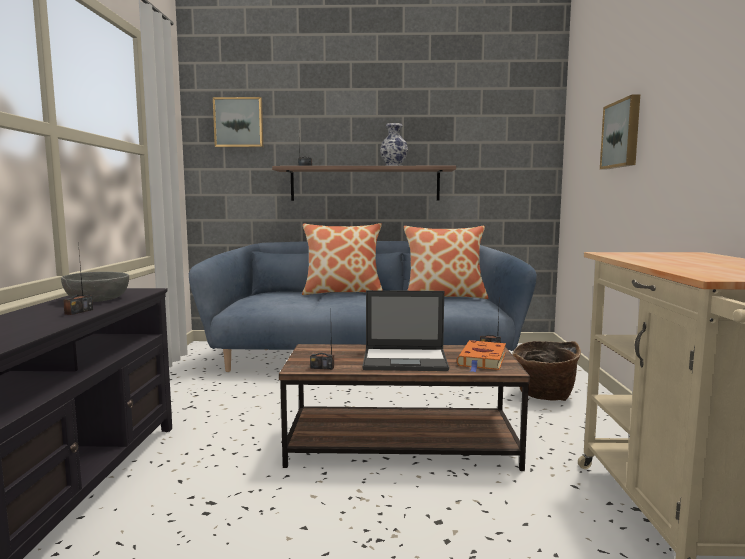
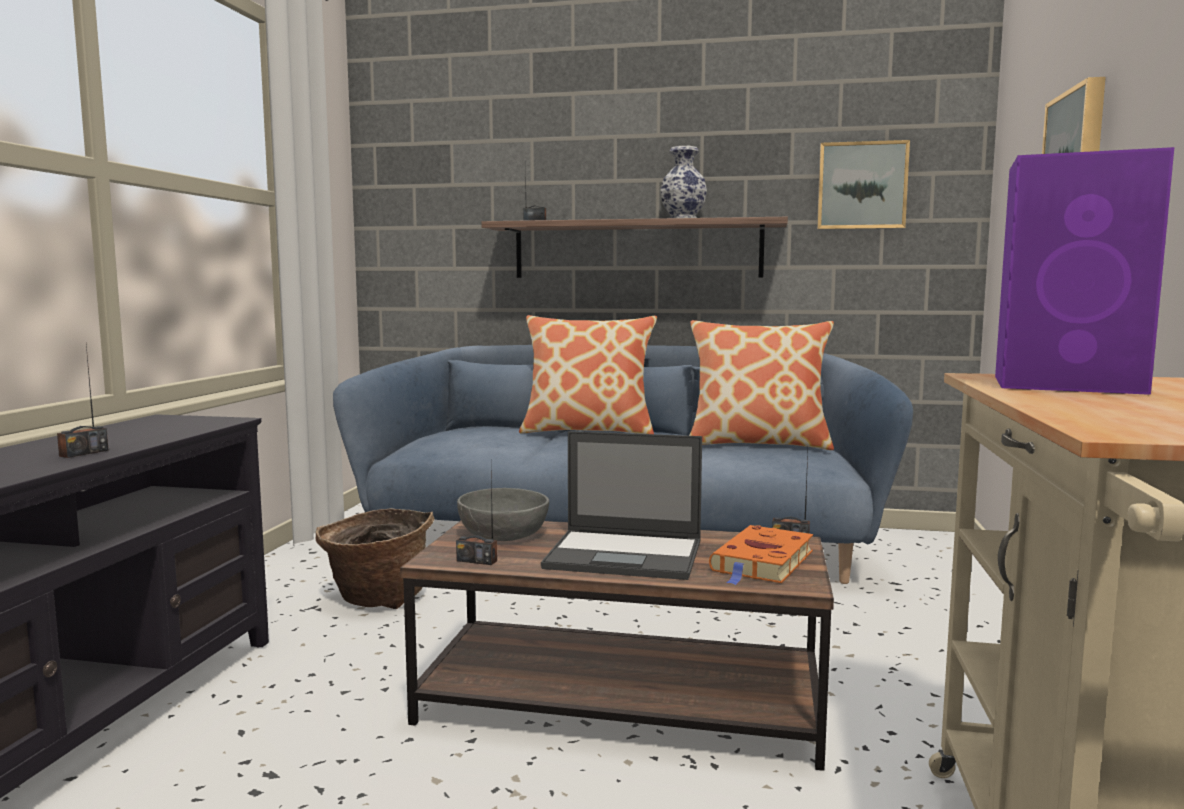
camera: 10 degrees right, 0 degrees up
grey bowl [61,272,129,302] -> grey bowl moved to [457,488,549,541]
picture [213,97,263,147] -> picture moved to [817,140,910,230]
basket [512,341,581,401] -> basket moved to [315,508,435,609]
none -> purple speaker [995,147,1174,395]

